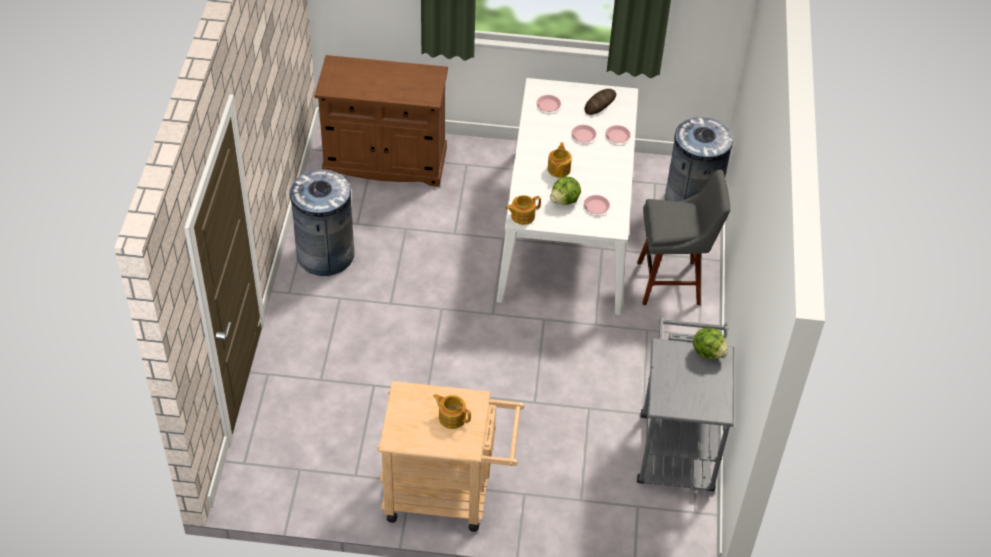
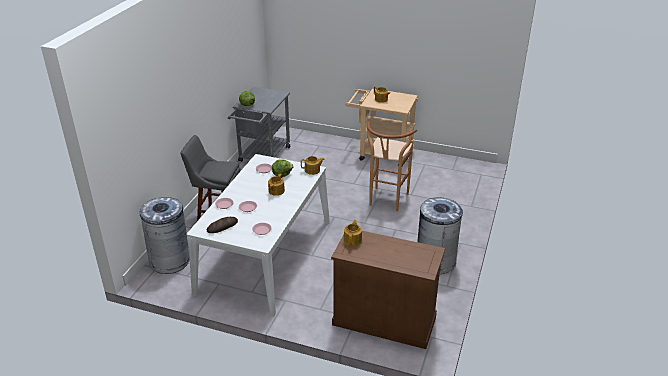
camera: 165 degrees left, 15 degrees down
none -> teapot [344,220,362,246]
none -> brown stool [367,121,417,211]

